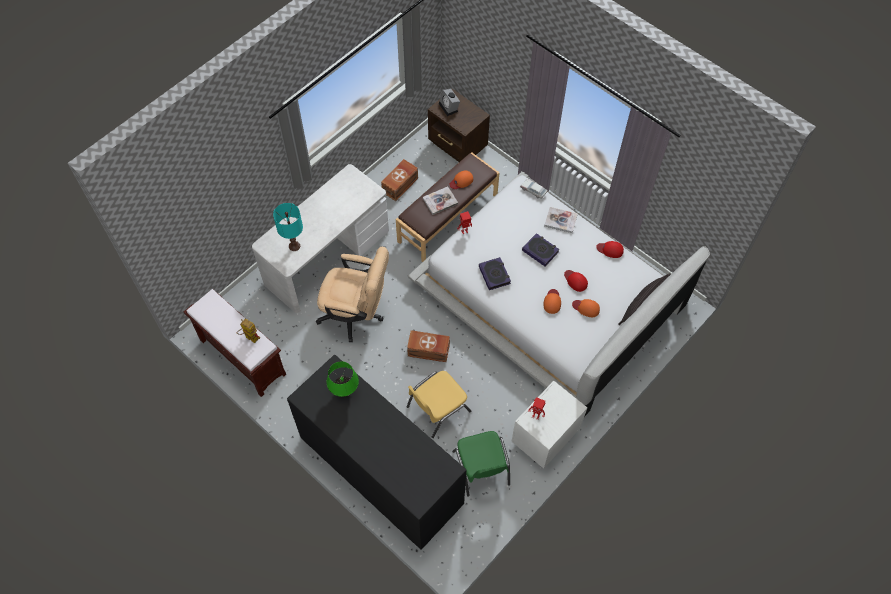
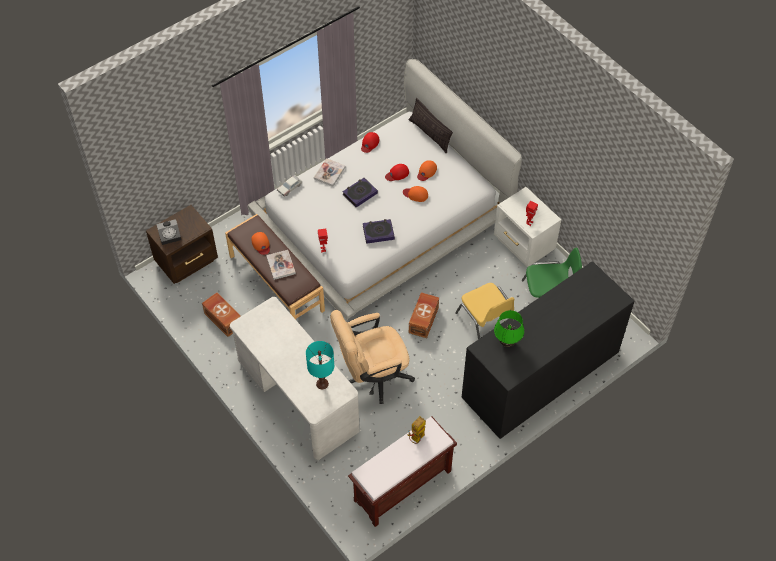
camera: 80 degrees left, 5 degrees down
beige office chair [316,247,389,342] -> beige office chair turned 135 degrees counterclockwise [330,310,415,404]

